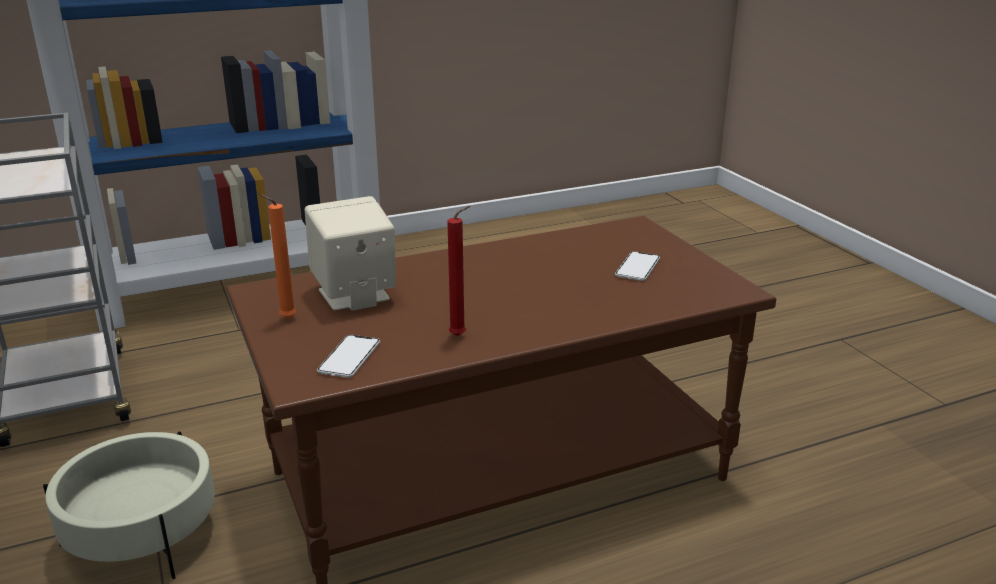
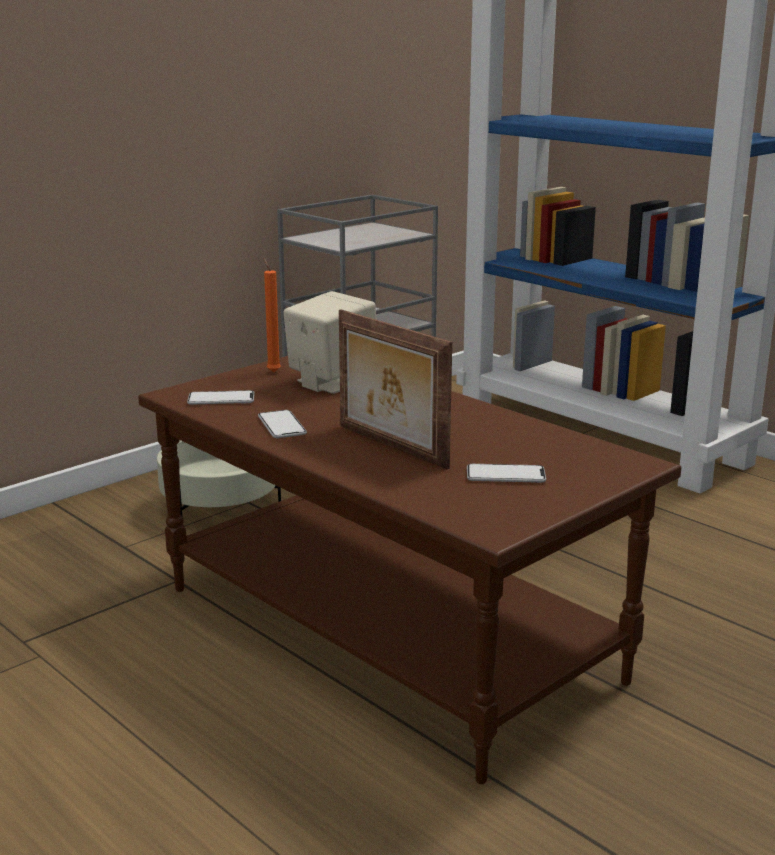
camera: 70 degrees right, 5 degrees down
red candle [447,206,470,336] -> phone [258,410,307,439]
none -> picture frame [339,309,452,469]

